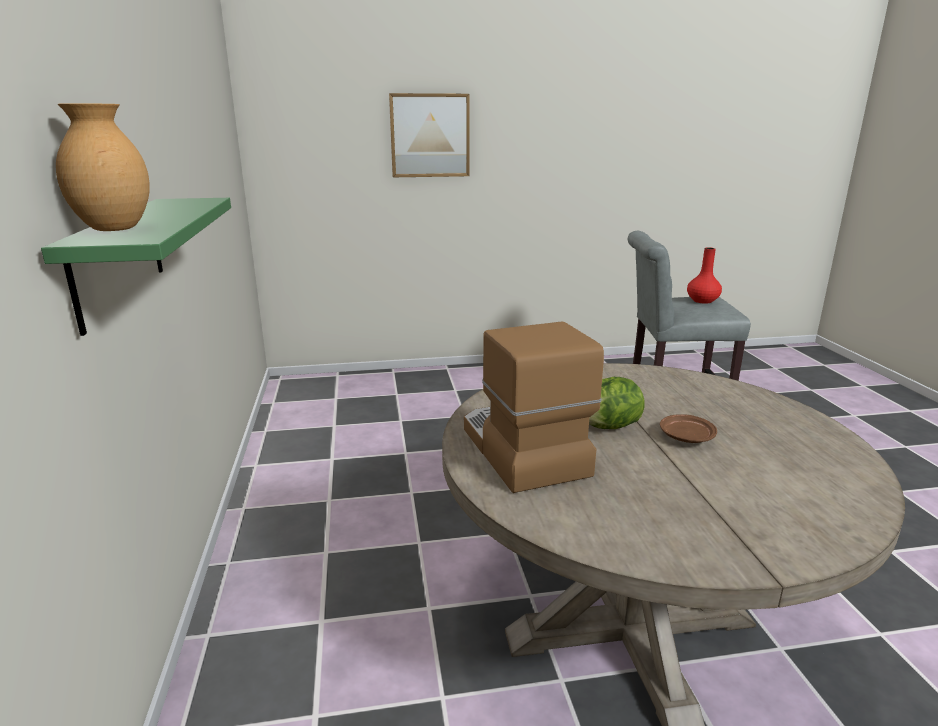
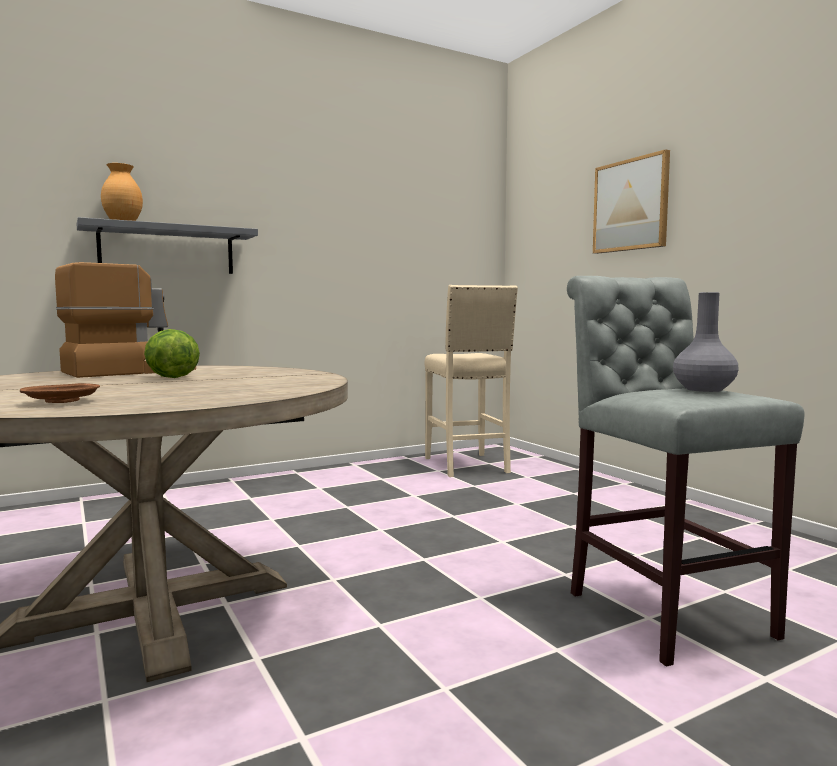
camera: 70 degrees right, 15 degrees down
green shelf [41,198,231,336] -> grey shelf [76,217,258,274]
brown plate [660,414,717,443] -> brown plate moved to [20,383,100,403]
red vase [687,247,722,304] -> grey vase [673,292,739,392]
none -> beige stool [425,285,518,477]

